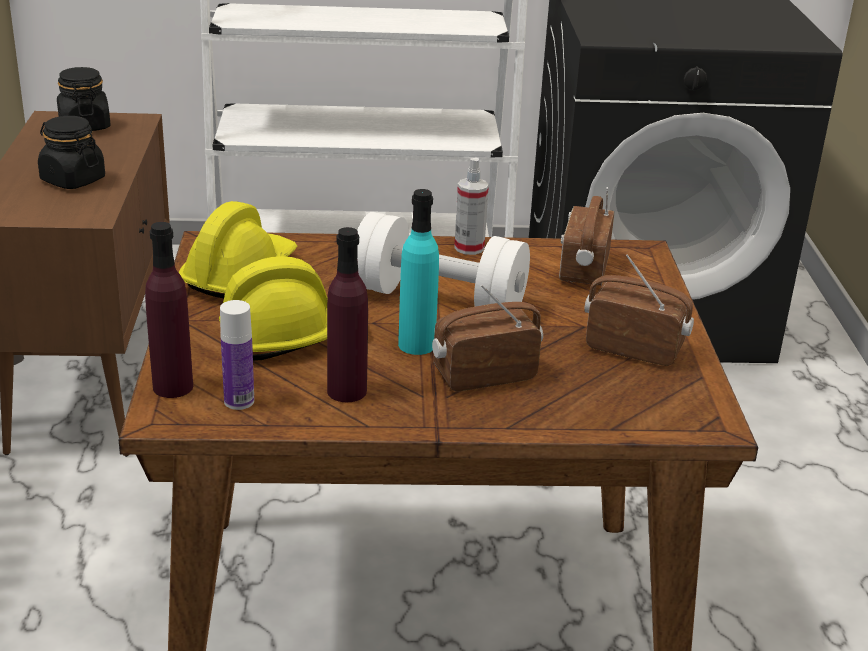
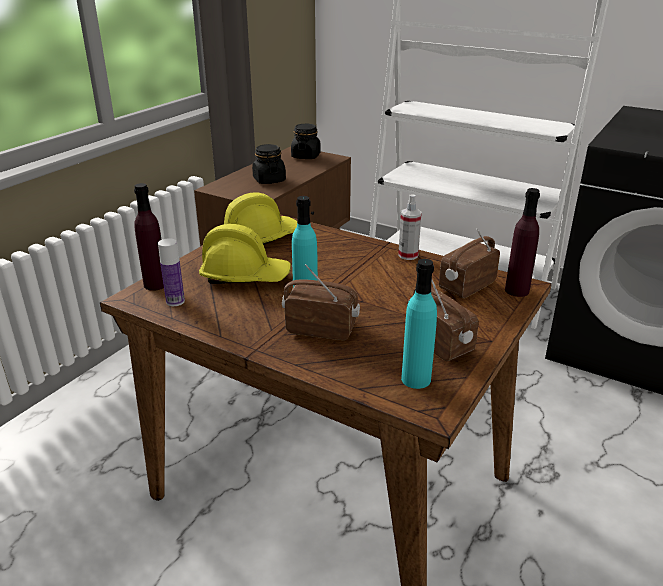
camera: 35 degrees right, 0 degrees up
purple bottle [327,227,368,402] -> purple bottle moved to [505,188,540,297]
white dumbbell [357,212,530,307] -> none
none -> turquoise bottle [401,259,437,389]

